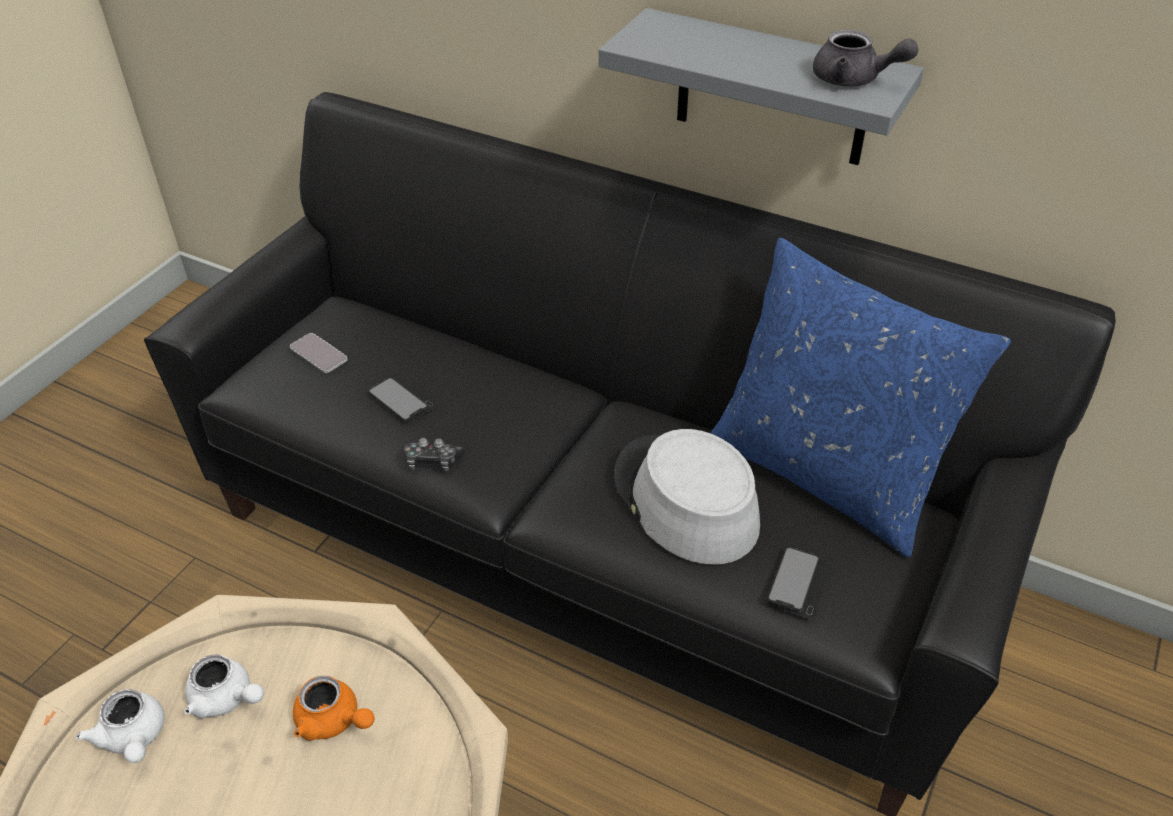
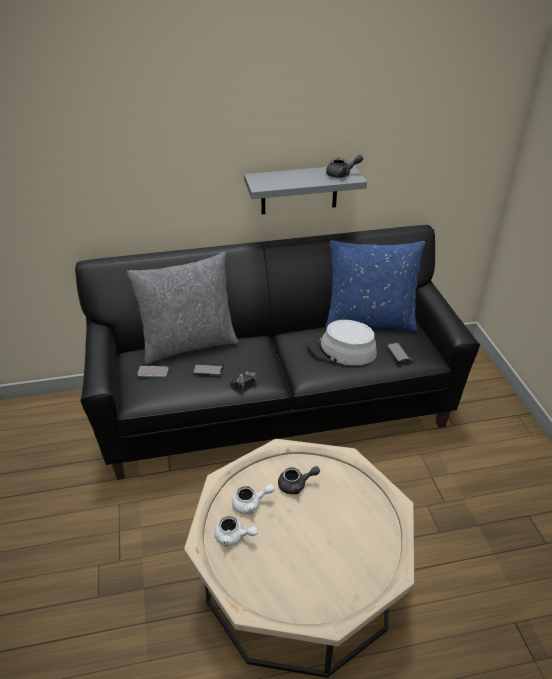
camera: 40 degrees left, 5 degrees down
orange teapot [293,676,375,741] -> grey teapot [278,466,320,494]
none -> grey pillow [127,252,239,364]

